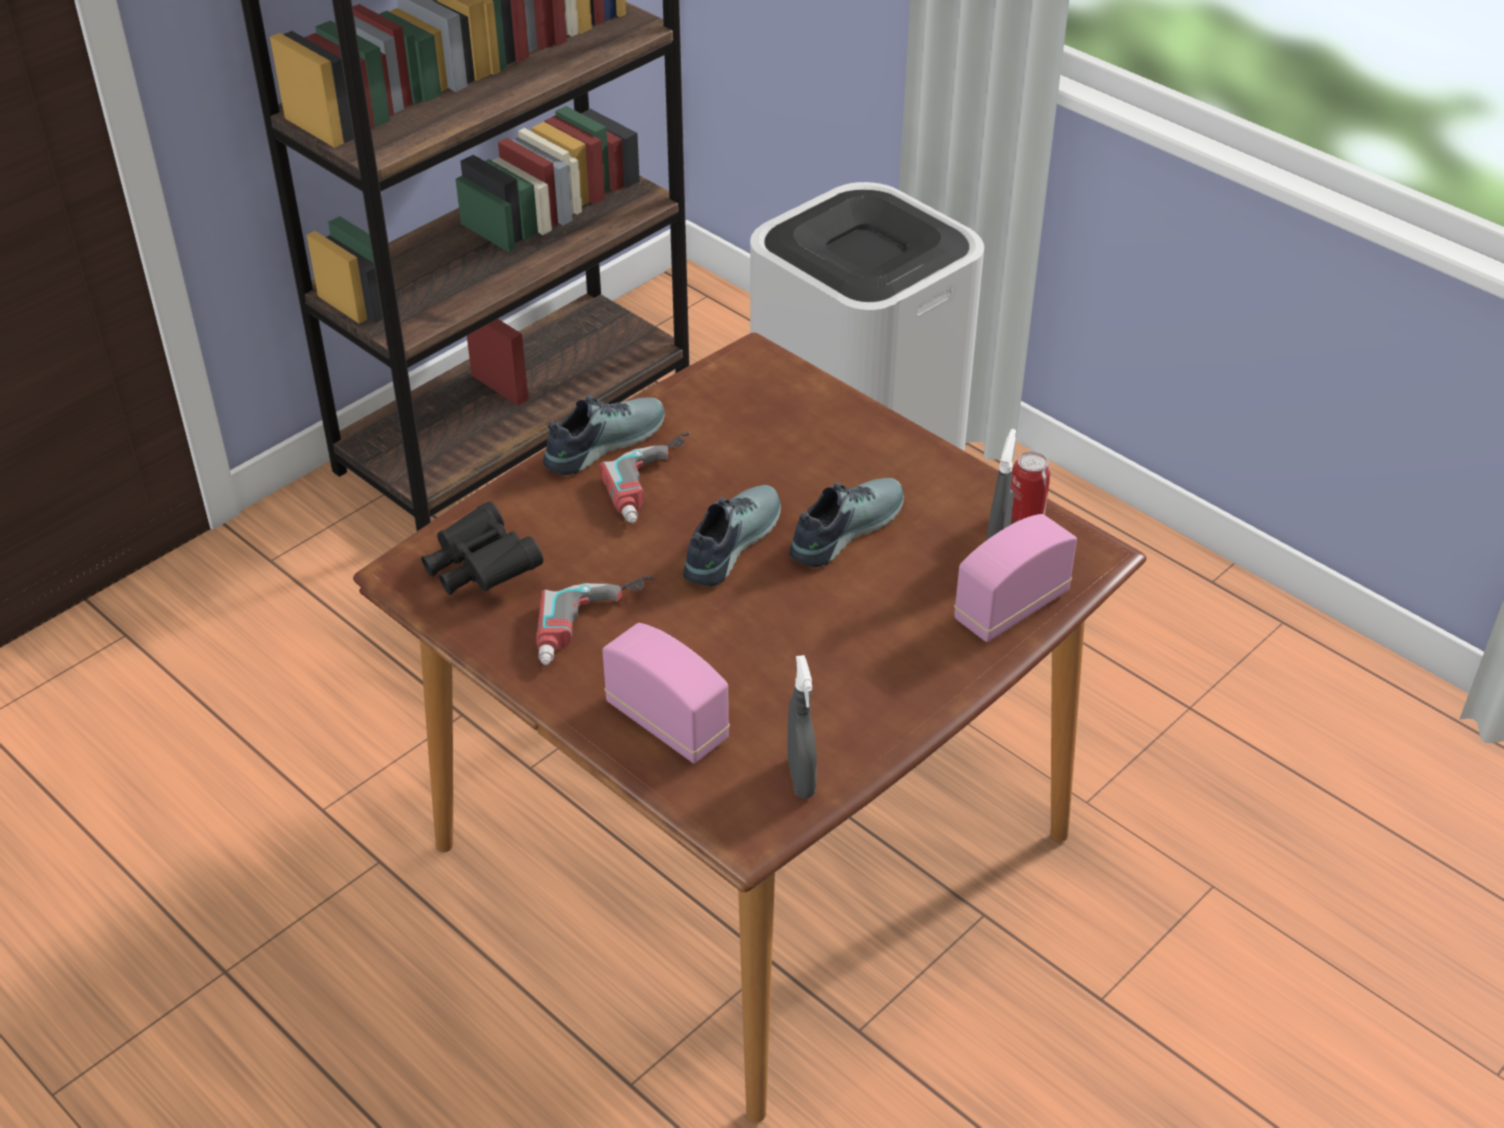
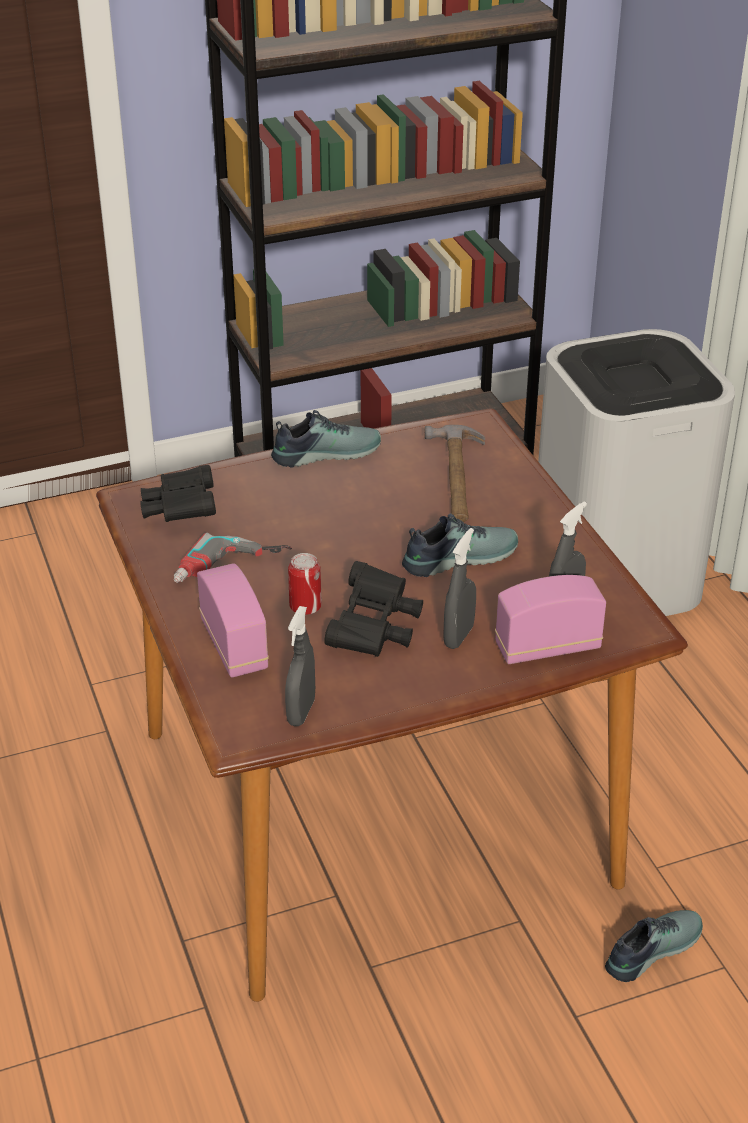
camera: 25 degrees right, 5 degrees down
power drill [599,432,690,523] -> none
shoe [683,485,781,586] -> shoe moved to [605,910,703,982]
can [1011,451,1051,521] -> can moved to [288,553,322,615]
none -> black binoculars [324,561,423,657]
none -> hammer [425,425,485,522]
none -> grey spray bottle [443,528,476,649]

